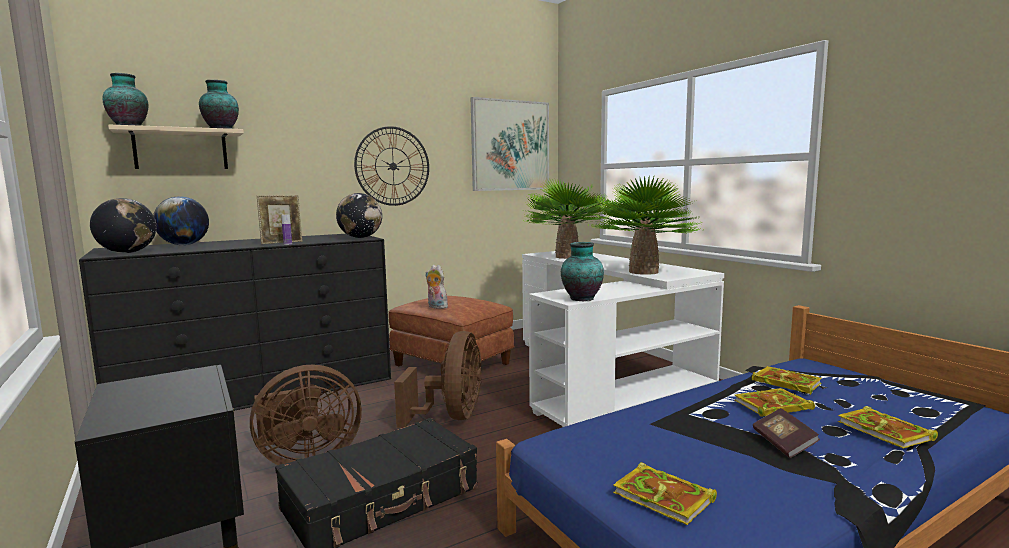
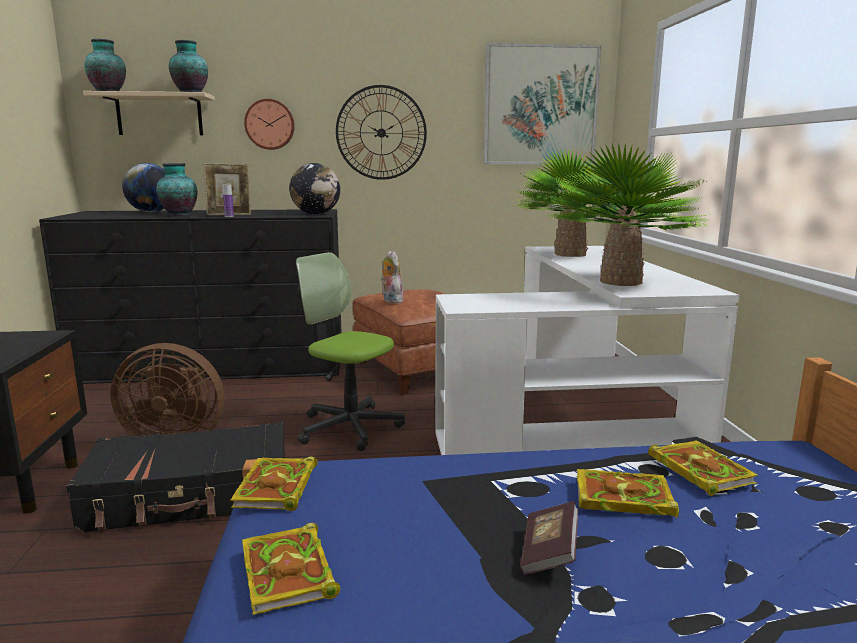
camera: 25 degrees right, 5 degrees up
globe [90,198,156,253] -> none
brown fan [394,331,482,428] -> office chair [296,252,405,451]
vase [561,242,604,301] -> vase moved to [156,163,197,216]
book [838,406,938,449] -> book moved to [230,457,318,511]
none -> wall clock [244,99,295,150]

